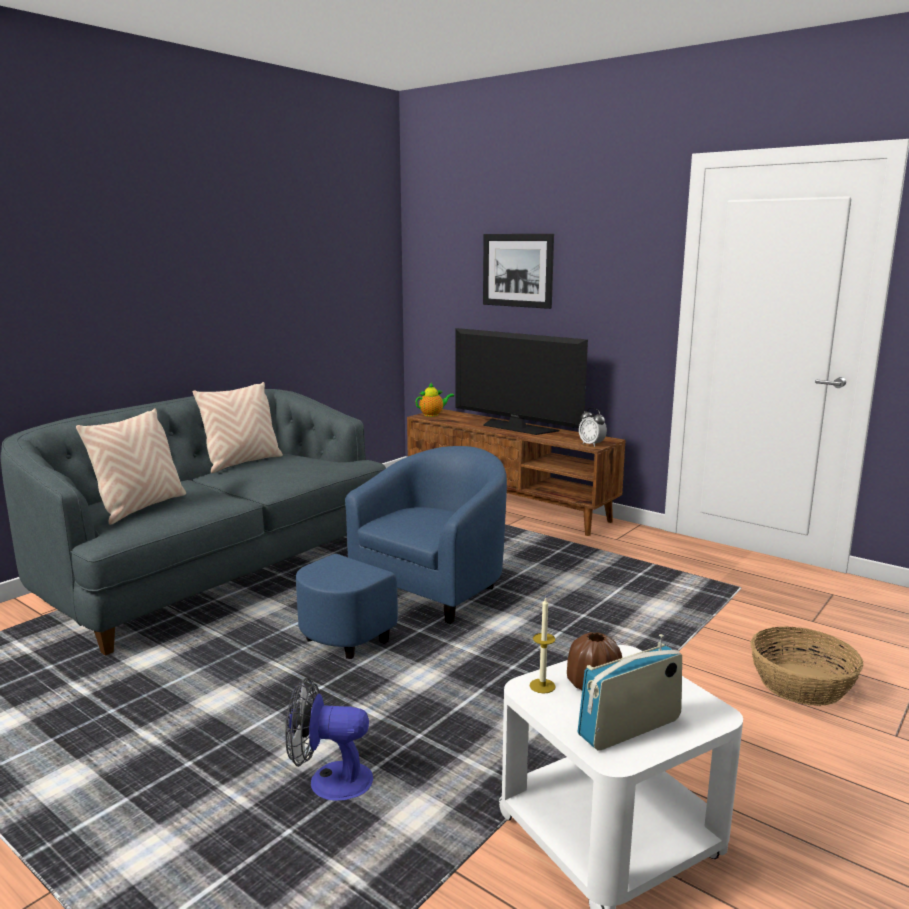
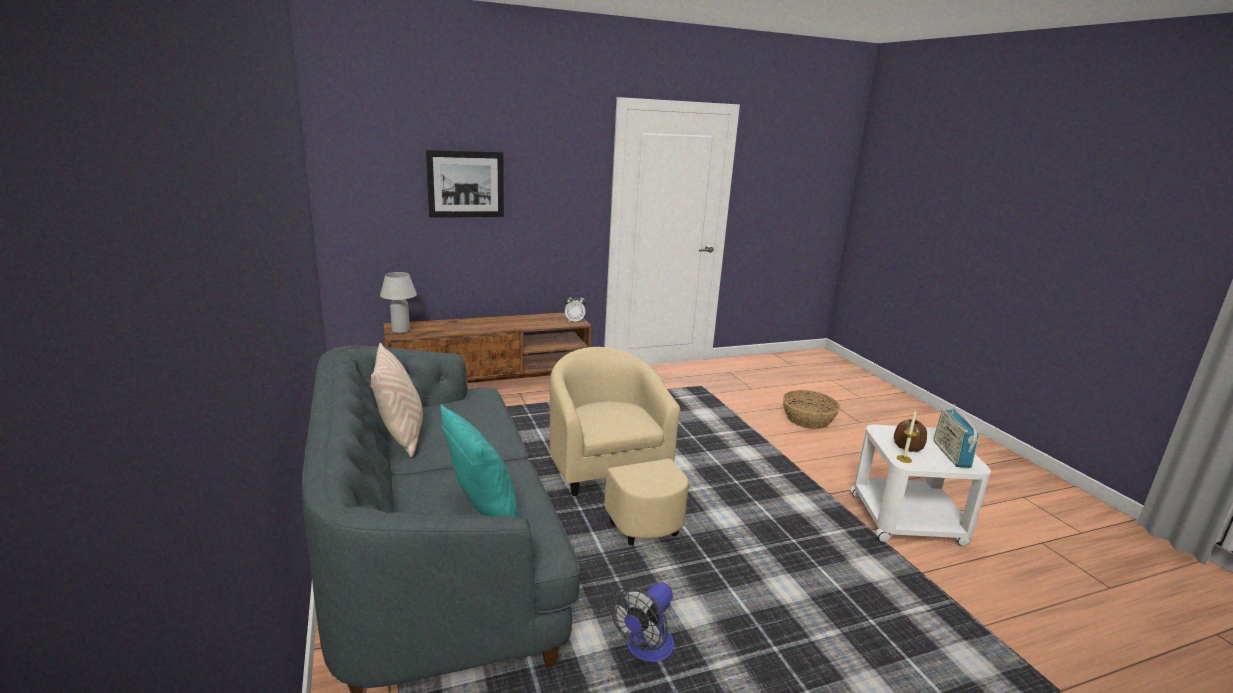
camera: 60 degrees left, 5 degrees up
beige pillow [76,408,186,525] -> turquoise pillow [440,404,519,517]
fan [285,678,373,801] -> fan moved to [611,582,674,662]
blue armchair [296,446,507,659] -> beige armchair [550,347,689,545]
teapot [415,382,454,417] -> white table lamp [380,272,417,333]
television [456,328,588,435] -> none

